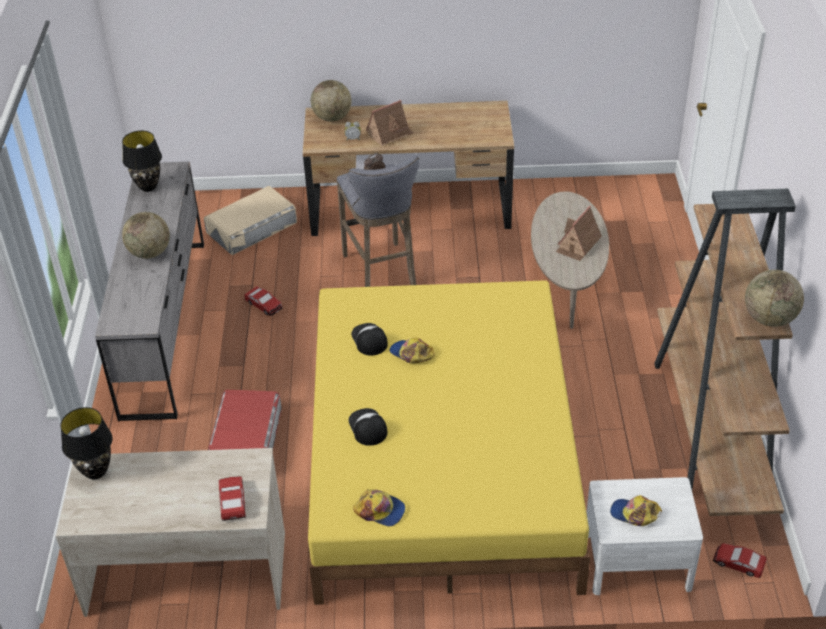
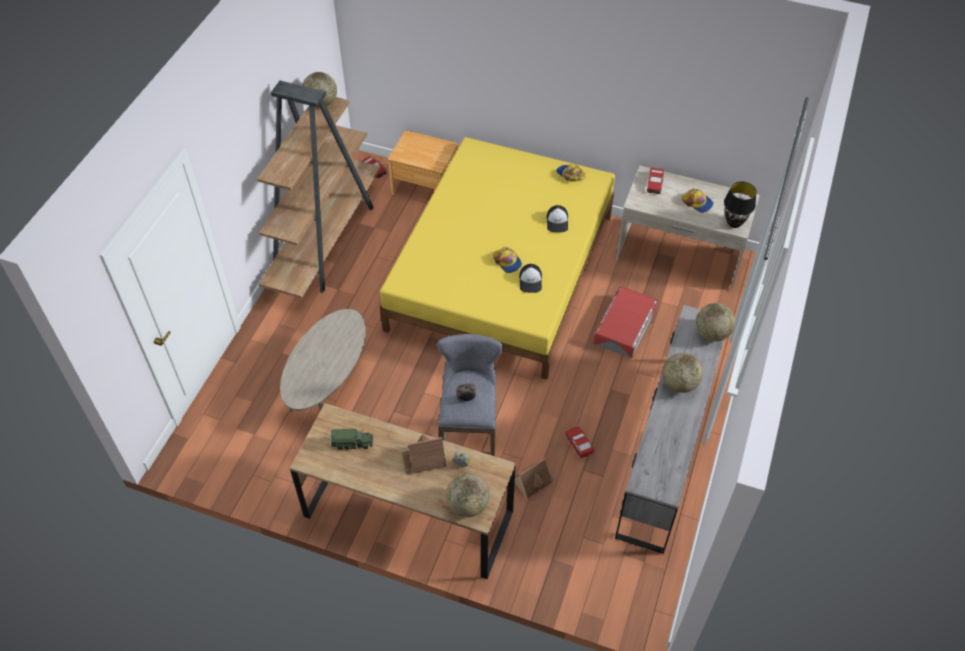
camera: 160 degrees left, 10 degrees up
black table lamp [122,130,162,192] -> none
beige storage box [204,186,297,255] -> none
toy house [556,205,602,261] -> toy house moved to [515,458,555,498]
white nightstand [586,477,703,595] -> brown nightstand [388,131,458,195]
cap [610,495,662,526] -> cap moved to [682,188,713,213]
none -> toy truck [331,429,373,450]
none -> globe [696,303,735,342]

